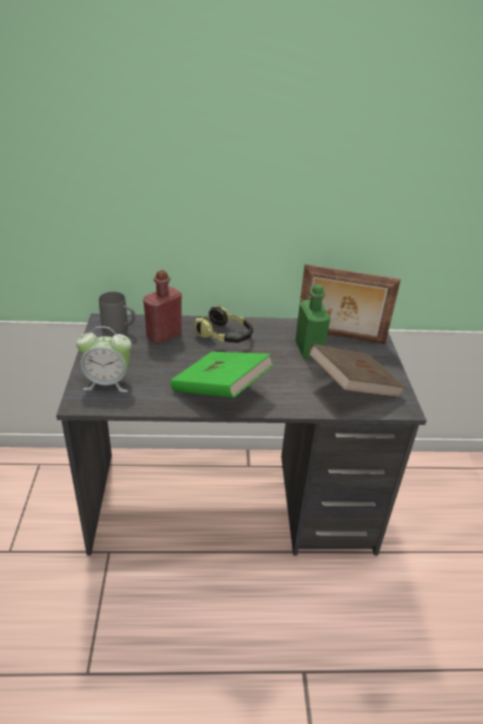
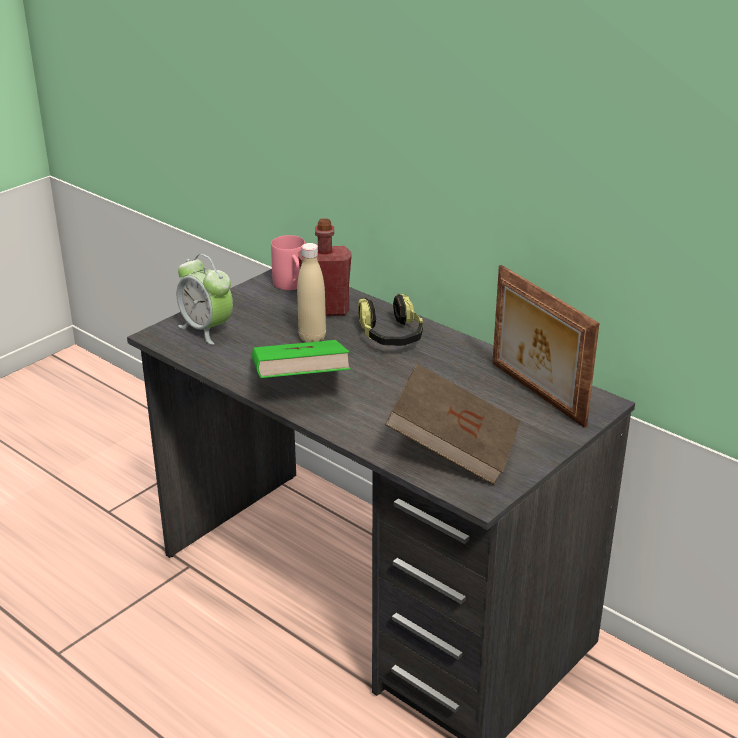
camera: 45 degrees right, 5 degrees down
grey mug [99,292,135,334] -> pink mug [271,235,305,290]
green bottle [295,284,330,359] -> none
none -> beige bottle [297,243,326,343]

